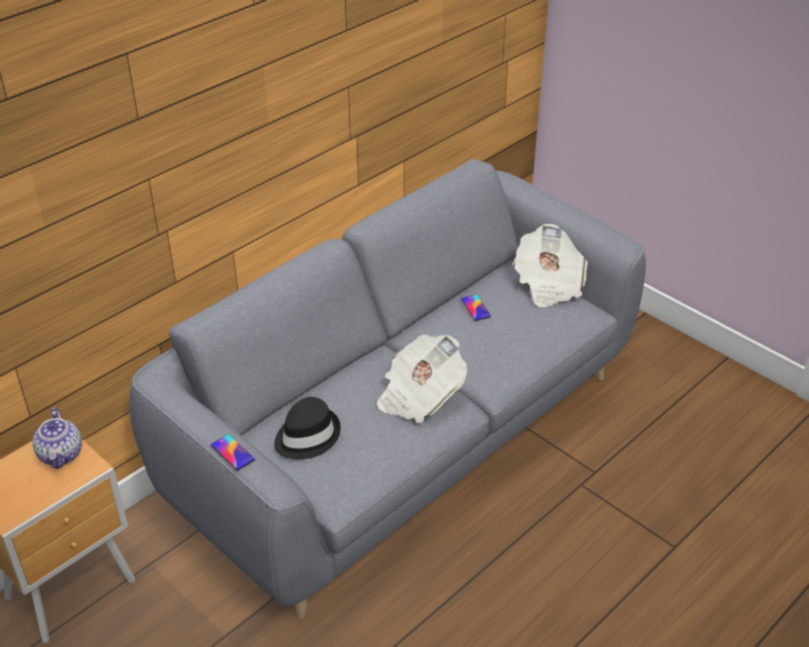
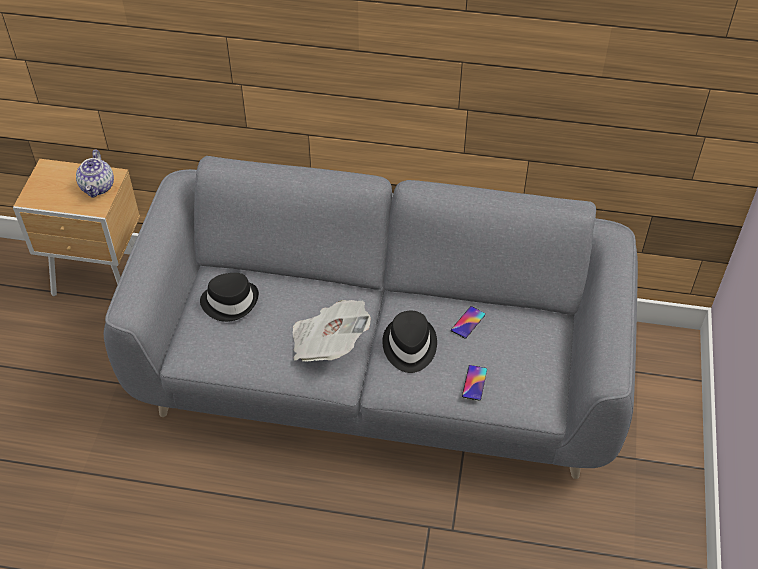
camera: 55 degrees right, 10 degrees up
teapot [33,407,82,469] -> teapot turned 45 degrees counterclockwise [76,150,114,198]
phone [211,434,255,470] -> phone moved to [462,365,487,401]
newspaper [513,224,588,307] -> none
none -> black hat [382,311,437,373]

